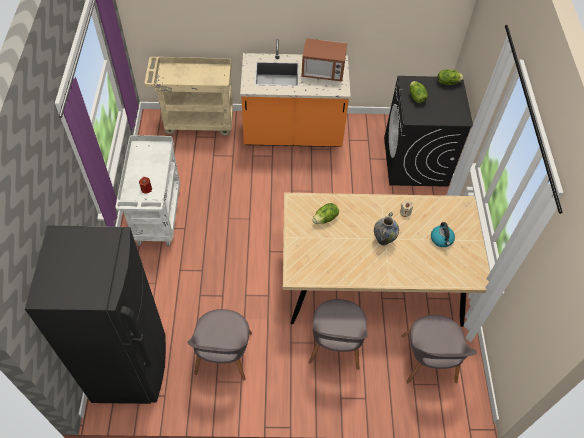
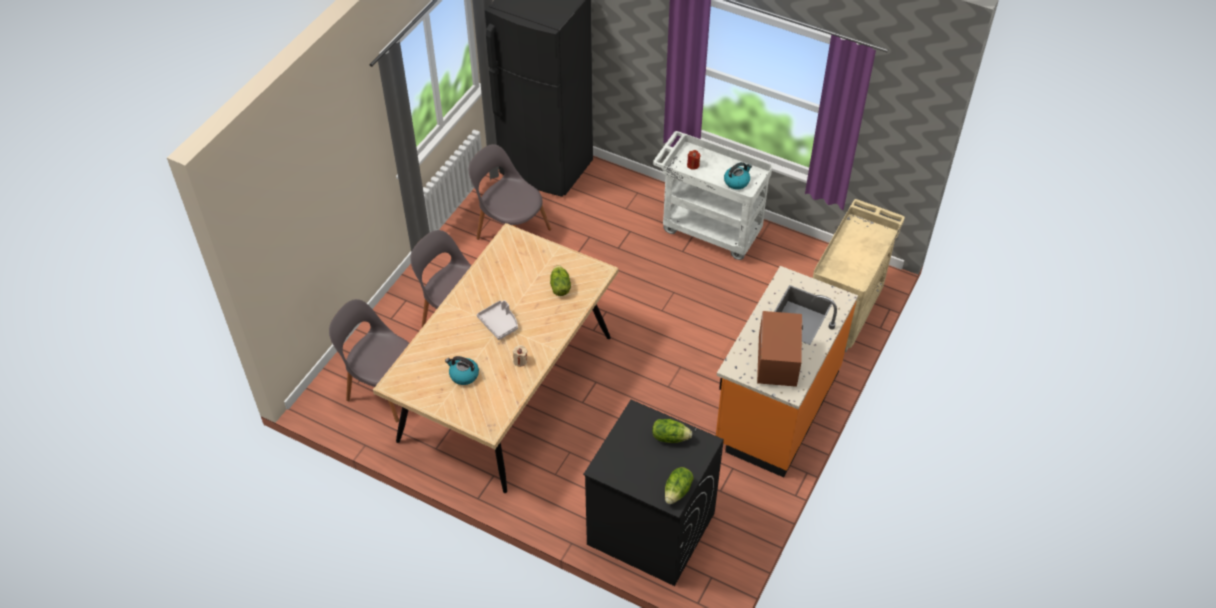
camera: 120 degrees right, 5 degrees down
microwave [301,38,347,81] -> microwave turned 150 degrees clockwise [757,311,803,387]
vase [374,212,399,246] -> grey tray [477,300,518,340]
none -> kettle [724,162,752,189]

